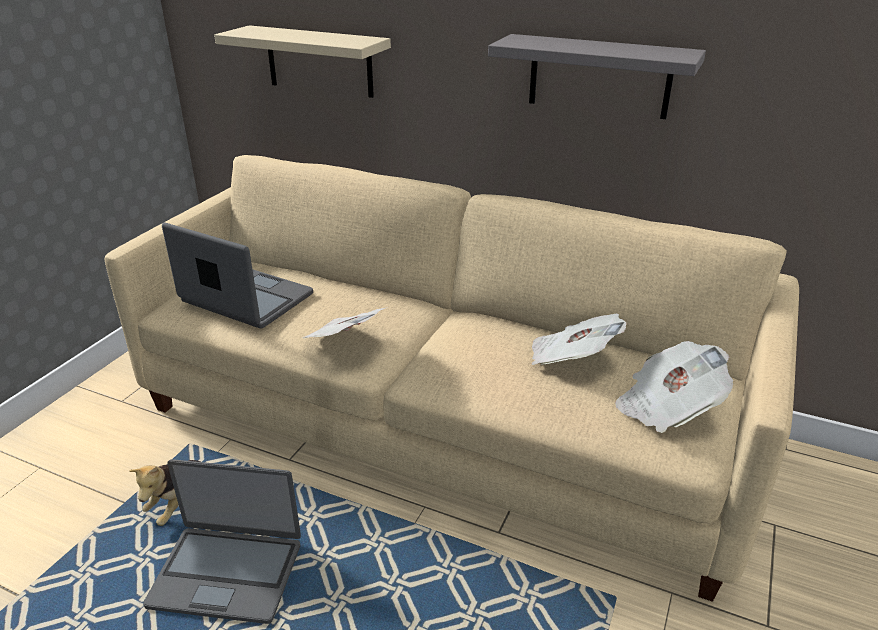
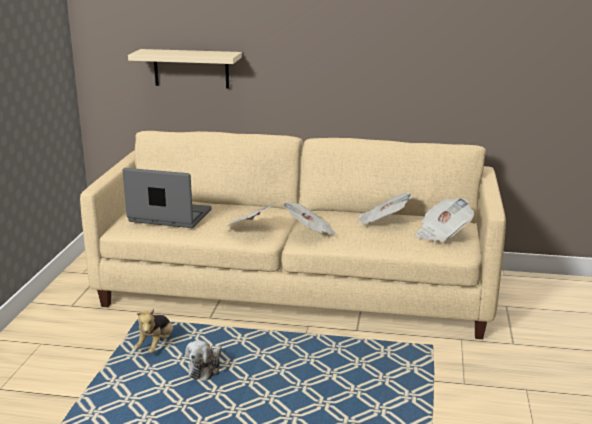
camera: 15 degrees left, 10 degrees down
laptop [143,459,301,624] -> plush toy [185,340,222,381]
grey shelf [488,34,706,119] -> none
none -> newspaper [282,202,337,235]

